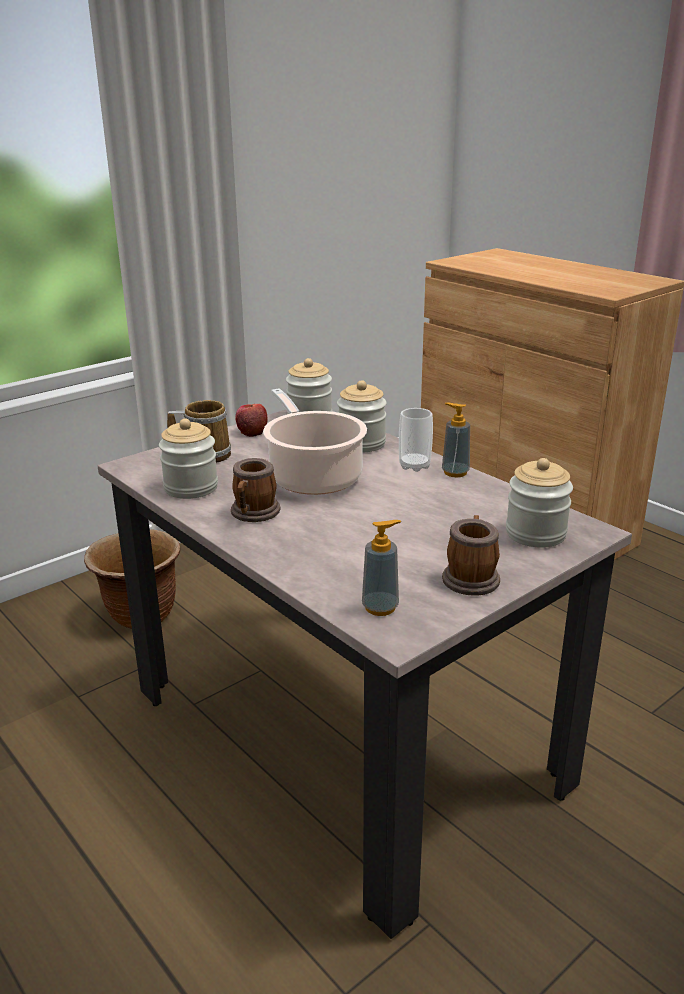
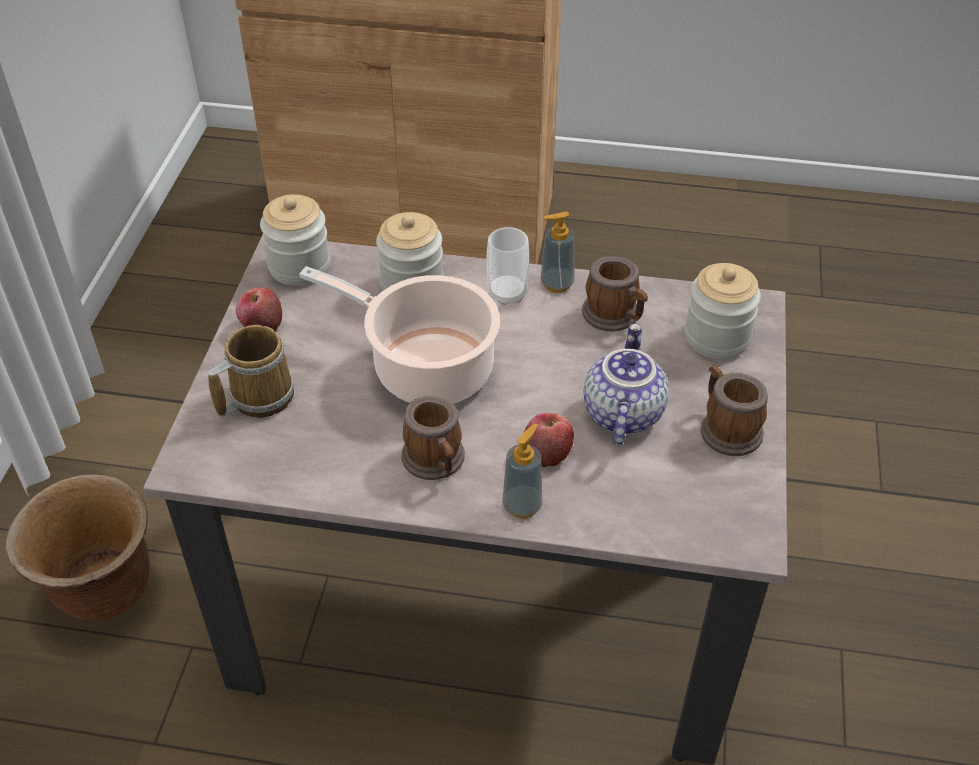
camera: 40 degrees left, 20 degrees up
jar [159,419,218,499] -> none
soap dispenser [362,520,401,616] -> soap dispenser moved to [502,423,542,518]
none -> apple [524,413,574,467]
none -> mug [582,256,648,332]
none -> teapot [584,324,669,445]

